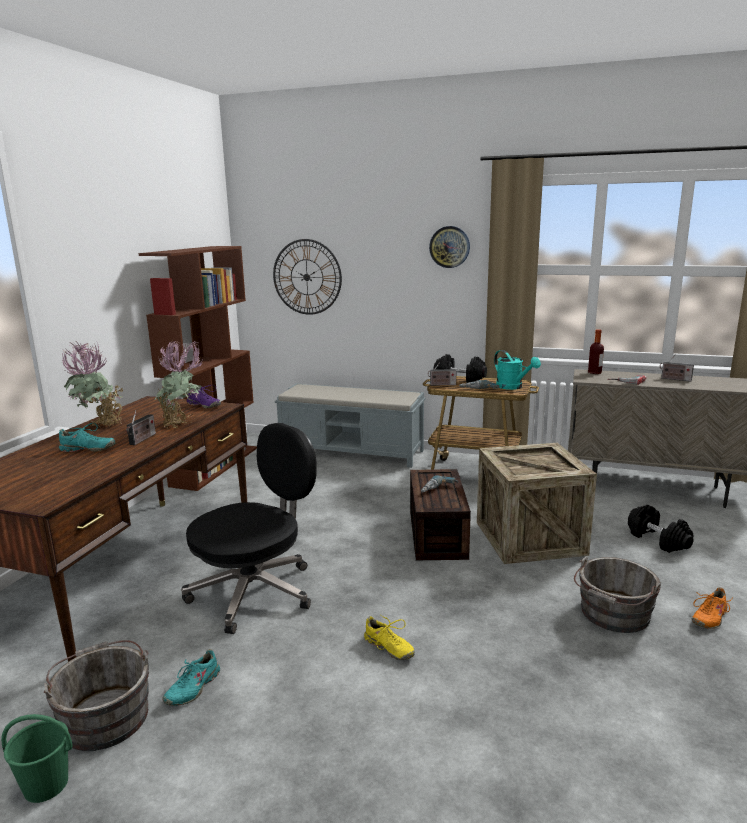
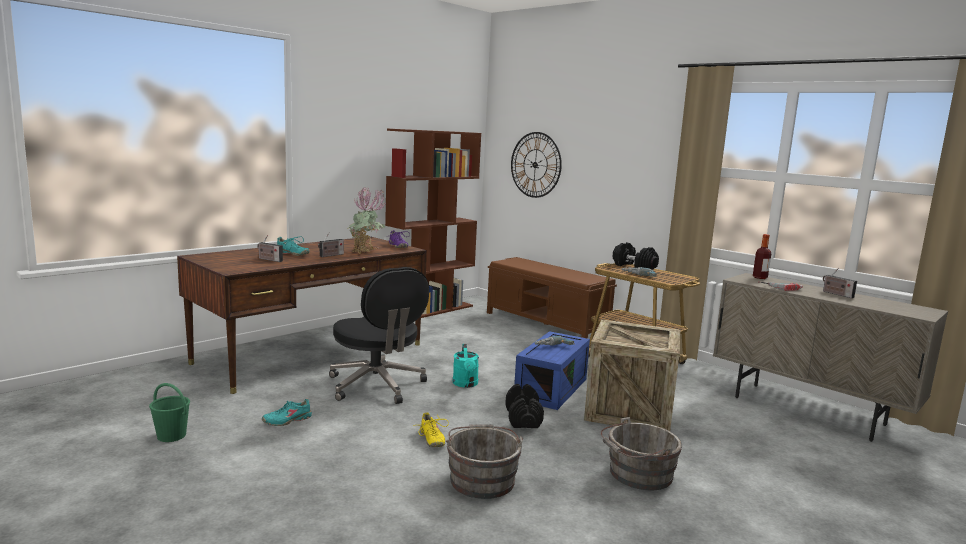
camera: 25 degrees right, 5 degrees down
grey bucket [44,640,149,751] -> grey bucket moved to [446,424,523,499]
potted plant [62,342,125,428] -> none
black office chair [181,423,317,634] -> black office chair turned 75 degrees clockwise [329,267,429,404]
grey bench [275,383,426,468] -> brown bench [487,257,617,339]
brown storage box [410,469,471,560] -> blue storage box [514,331,590,410]
radio [428,362,456,386] -> radio moved to [257,235,283,262]
wall clock [429,226,470,268] -> none
turquoise watering can [494,350,541,390] -> turquoise watering can moved to [453,344,479,388]
black dumbbell [628,505,694,553] -> black dumbbell moved to [505,384,544,428]
orange shoe [692,587,732,629] -> none

